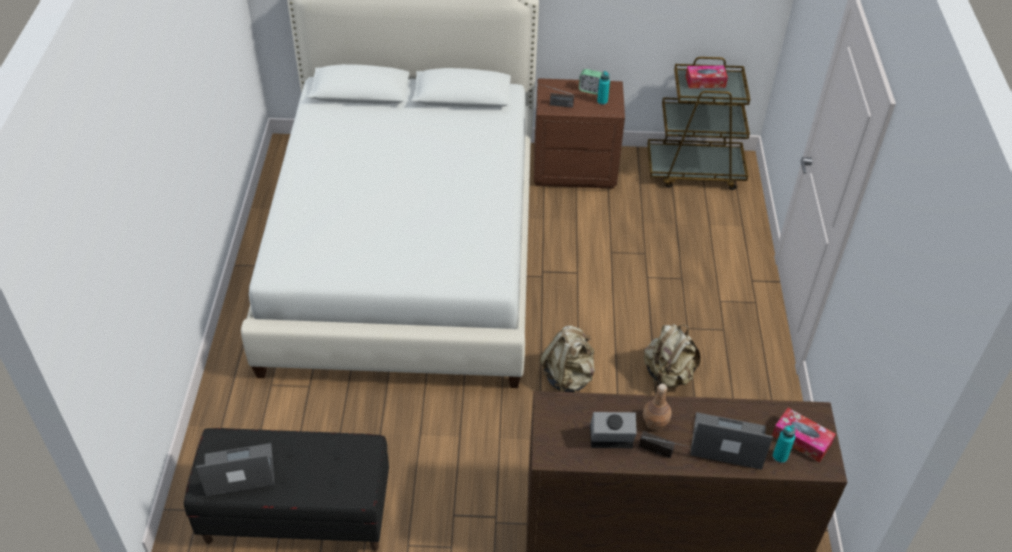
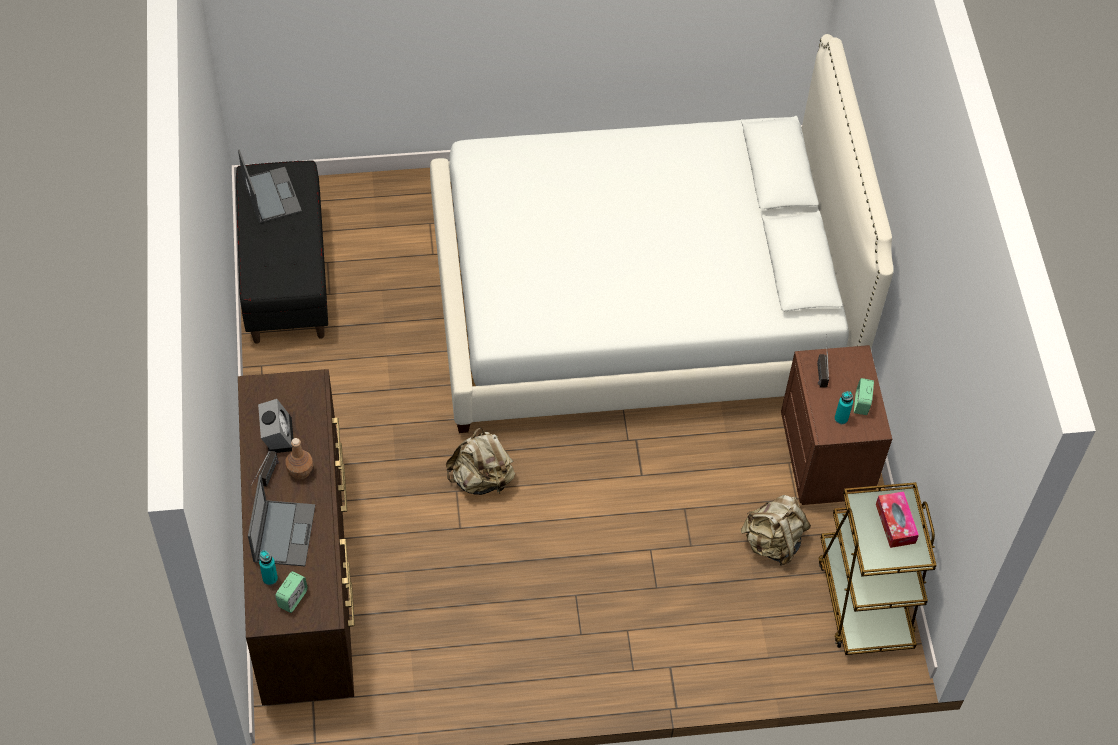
camera: 80 degrees right, 10 degrees up
beige backpack [644,324,700,388] -> beige backpack moved to [741,495,811,566]
tissue box [772,408,836,463] -> alarm clock [275,571,308,613]

